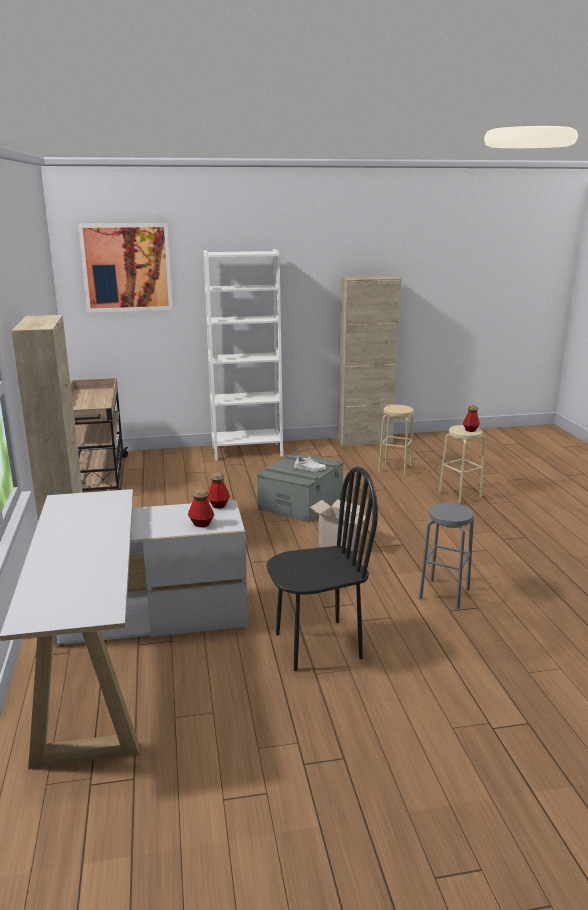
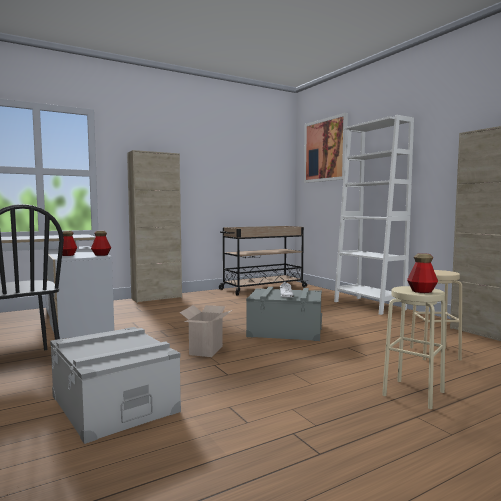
camera: 70 degrees right, 15 degrees down
grey stool [419,503,474,609] -> grey storage box [50,327,181,444]

